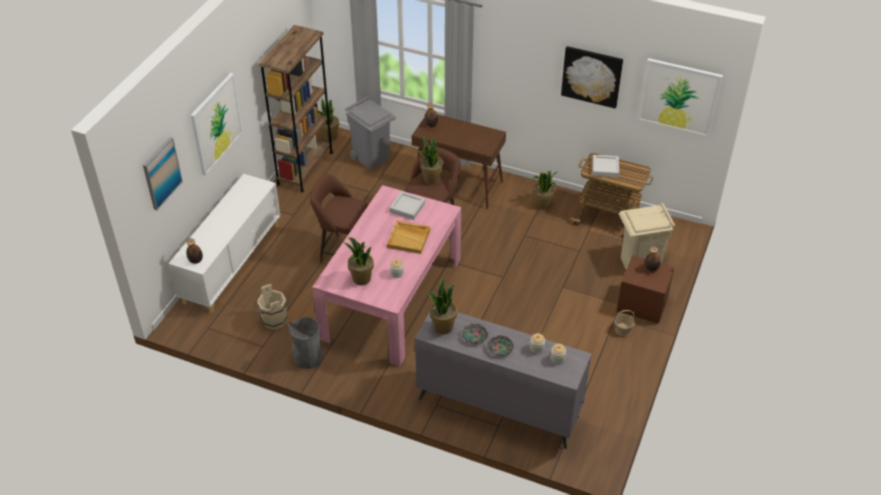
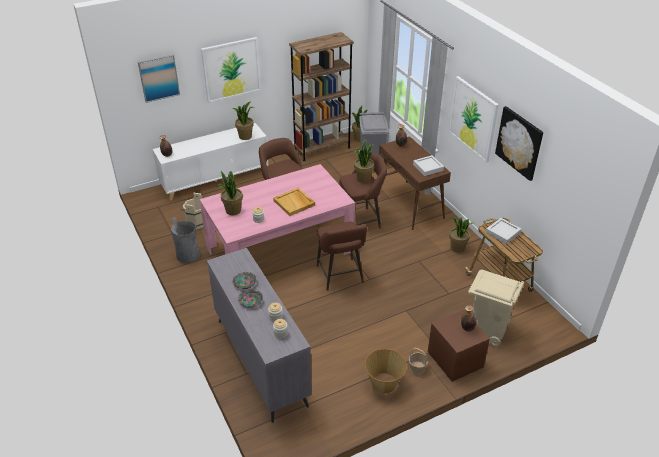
camera: 40 degrees right, 5 degrees down
grey tray [389,191,425,220] -> grey tray moved to [413,155,444,176]
potted plant [427,278,457,335] -> potted plant moved to [232,101,254,140]
picture [638,58,723,137] -> picture moved to [449,76,499,162]
none -> brown stool [317,222,367,291]
none -> basket [365,349,407,394]

